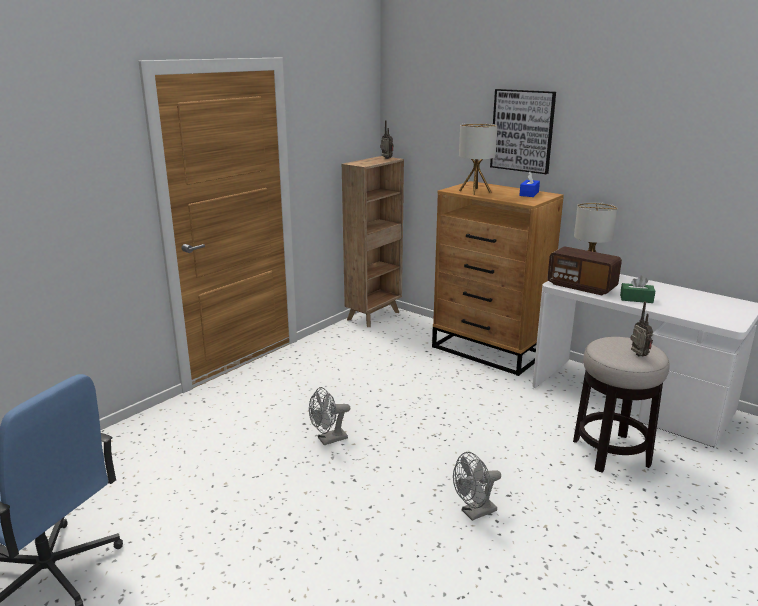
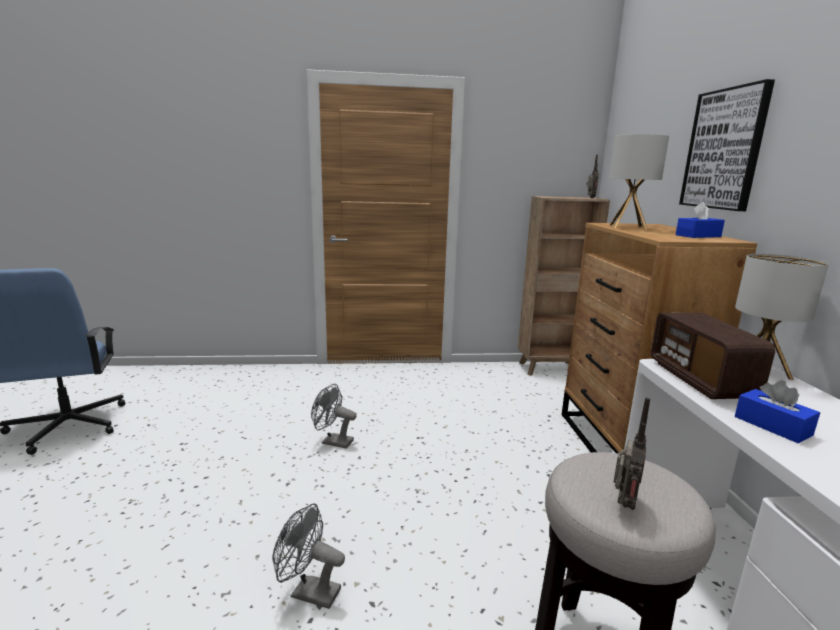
camera: 45 degrees right, 5 degrees down
green tissue box [620,275,655,303] -> blue tissue box [735,380,820,443]

